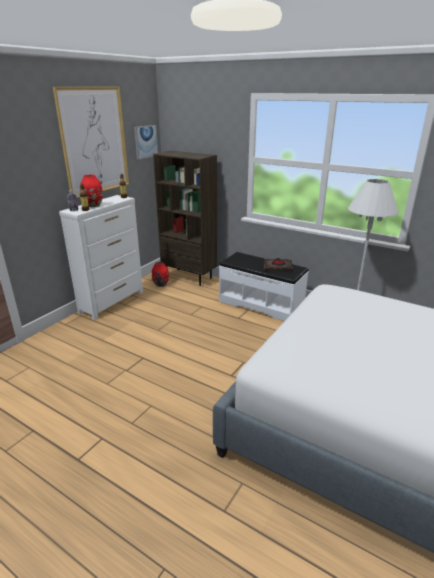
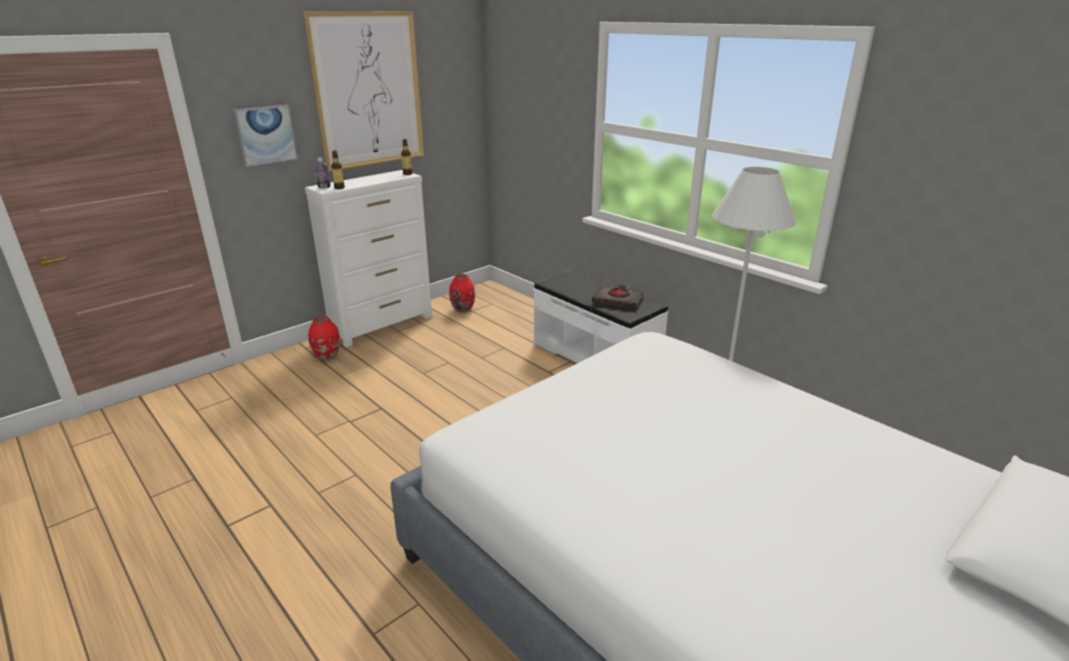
camera: 15 degrees right, 0 degrees up
red vase [80,175,103,207] -> red vase moved to [308,316,340,361]
picture [134,125,158,160] -> picture moved to [233,105,298,167]
brown bookcase [153,151,217,286] -> none

